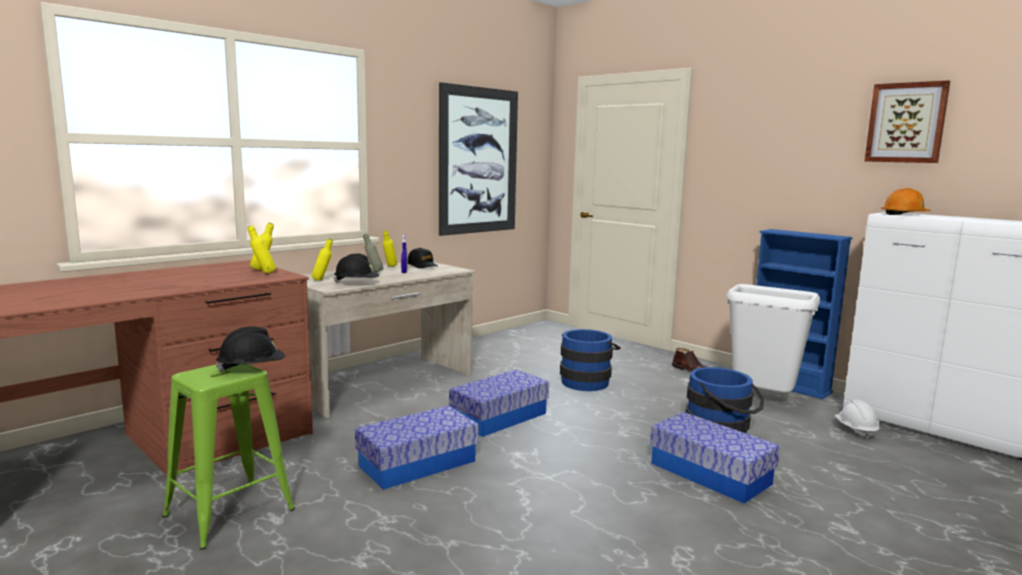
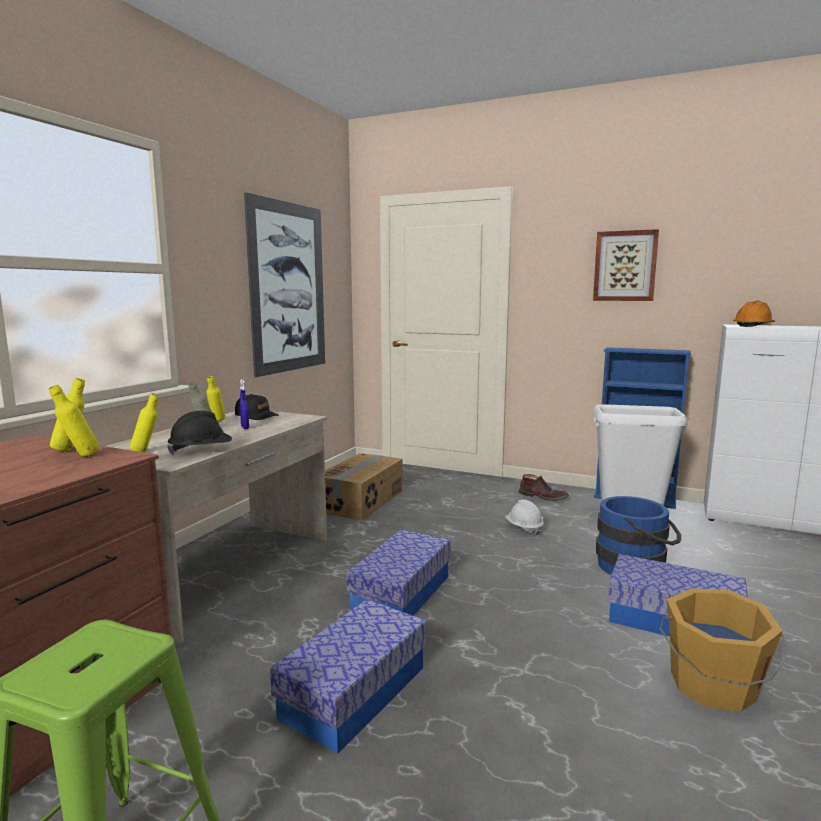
camera: 20 degrees left, 0 degrees up
black hard hat [216,326,285,373] -> none
blue bucket [560,329,621,391] -> none
white hard hat [835,400,880,440] -> white hard hat moved to [505,500,544,535]
picture [865,80,950,163] -> picture moved to [593,229,659,301]
none -> cardboard box [325,453,402,521]
none -> orange bucket [660,589,785,712]

